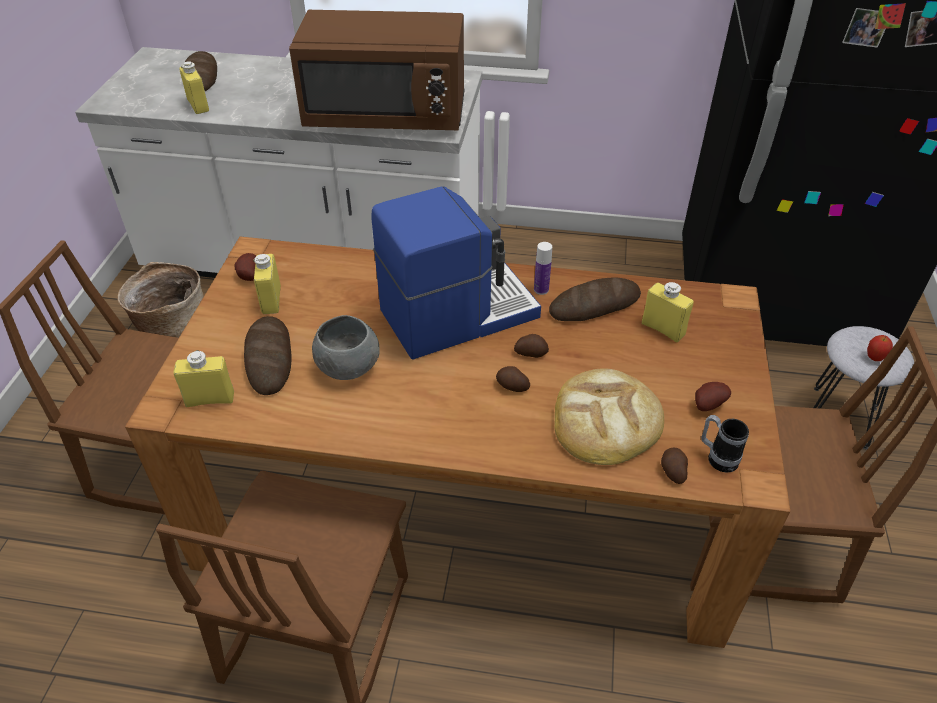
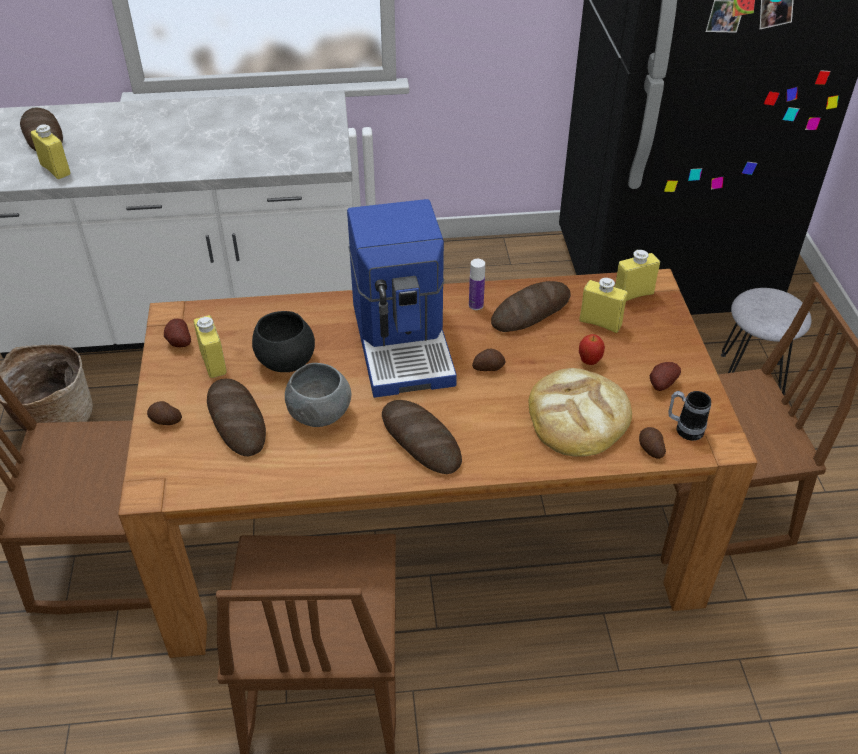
camera: 15 degrees left, 0 degrees up
yellow bottle [174,350,234,407] -> yellow bottle moved to [615,249,660,301]
brown microwave [289,10,464,130] -> none
coffee machine [371,187,541,360] -> coffee machine turned 120 degrees clockwise [347,199,457,398]
potato [496,366,530,392] -> potato moved to [147,401,182,425]
apple [867,335,893,361] -> apple moved to [579,334,605,365]
none -> black bowl [252,311,315,372]
none -> bread [382,400,462,474]

